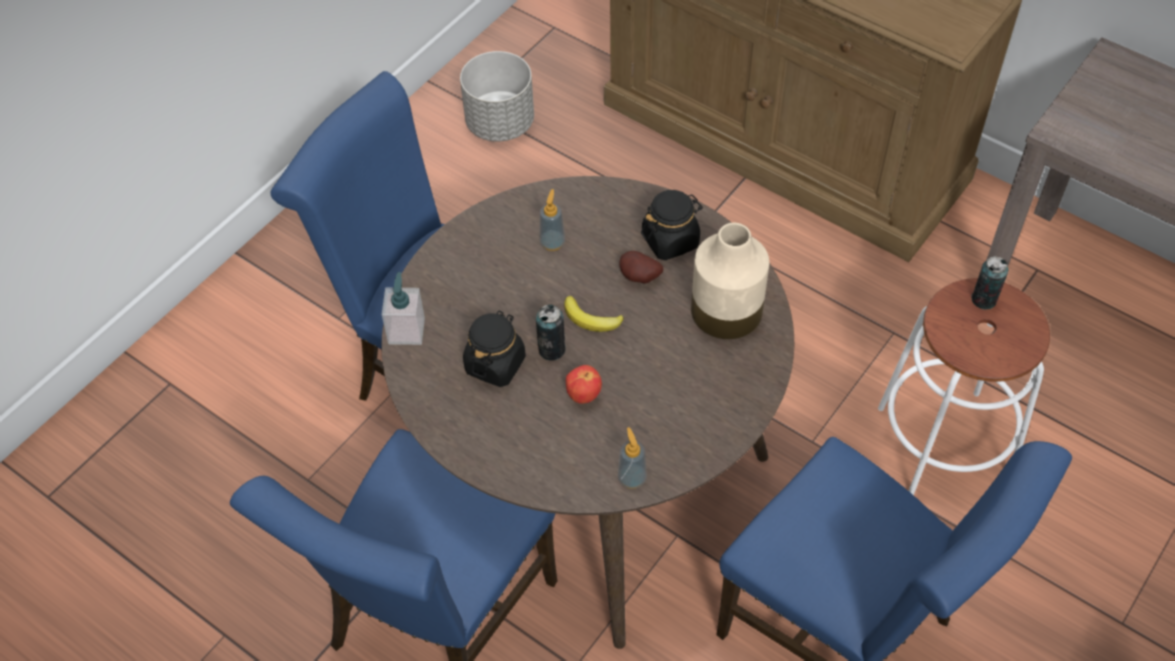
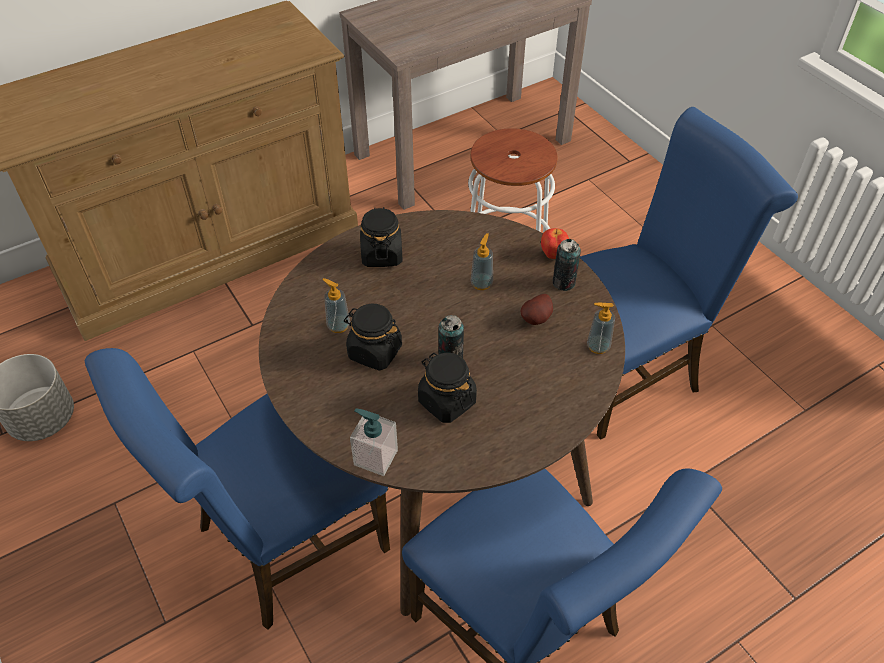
camera: 70 degrees left, 5 degrees down
banana [564,296,624,332] -> none
apple [566,365,602,404] -> apple moved to [541,228,569,259]
potato [619,251,663,284] -> potato moved to [520,294,553,325]
beige vase [691,223,769,339] -> none
can [971,256,1008,310] -> can moved to [553,239,581,291]
none -> black jar [344,303,402,371]
none -> soap dispenser [471,233,493,290]

